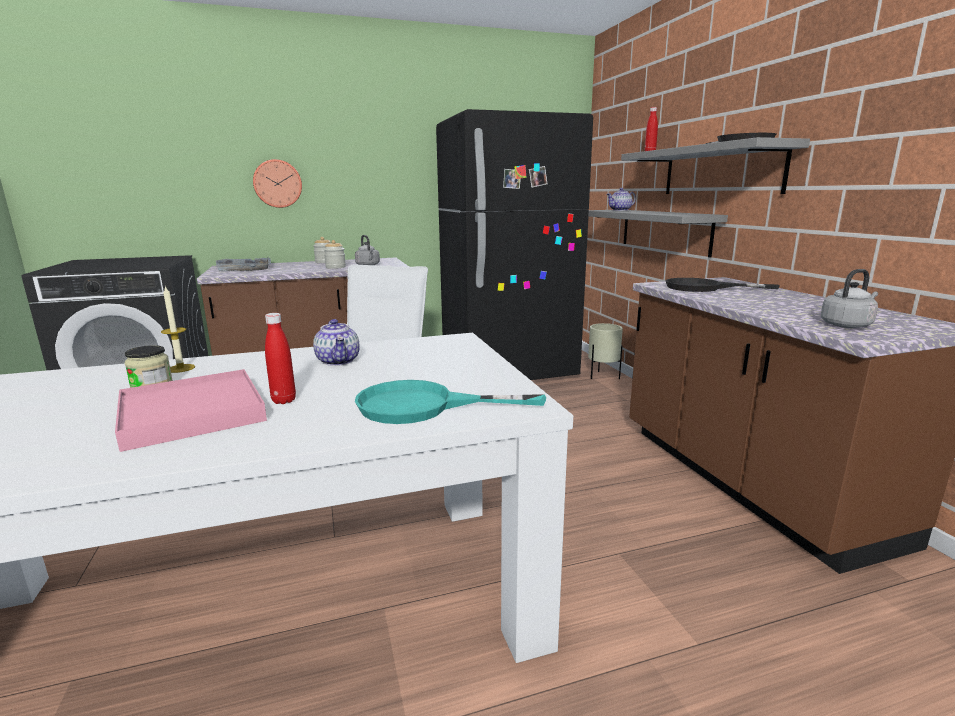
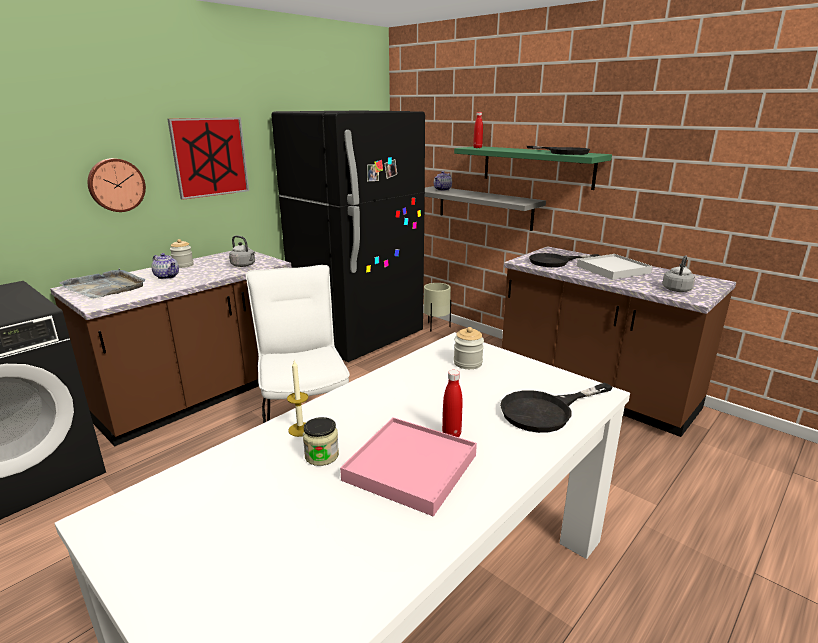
camera: 30 degrees left, 5 degrees up
teapot [313,319,360,366] -> teapot moved to [151,253,179,279]
jar [324,240,346,269] -> jar moved to [454,327,484,369]
turquoise frying pan [355,380,546,424] -> black frying pan [500,382,613,433]
grey shelf [621,137,810,194] -> green shelf [454,146,612,190]
none -> picture [167,117,249,200]
none -> white tray [577,254,652,280]

